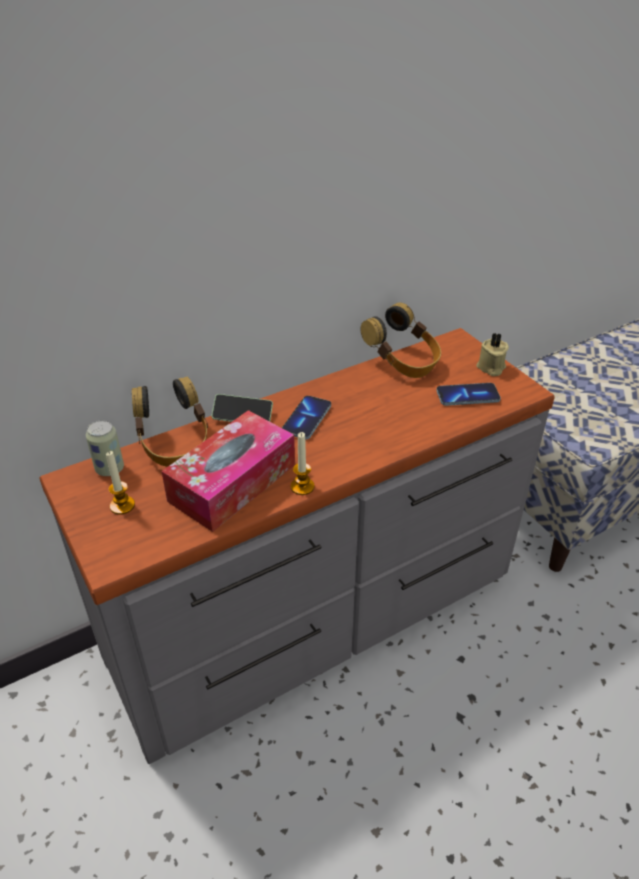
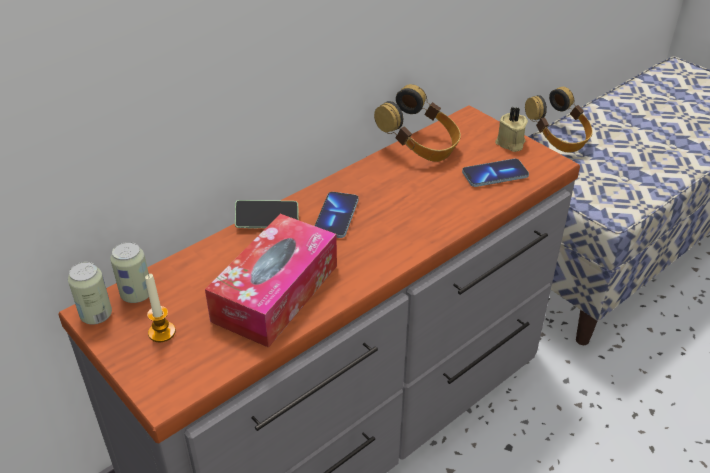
camera: 10 degrees left, 0 degrees up
headphones [132,377,208,467] -> headphones moved to [525,87,593,153]
candle [291,432,314,495] -> none
none -> can [68,262,112,325]

